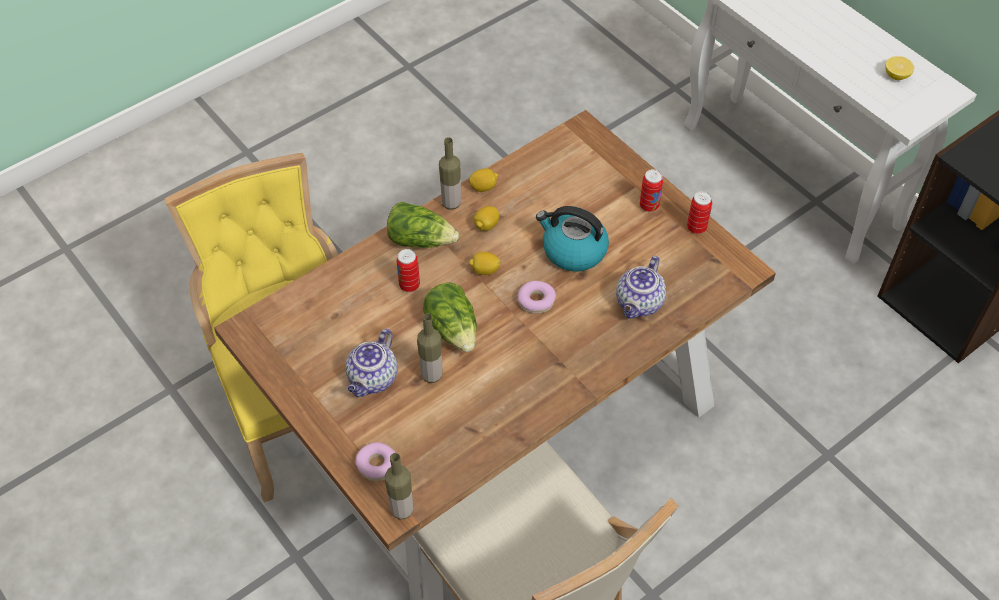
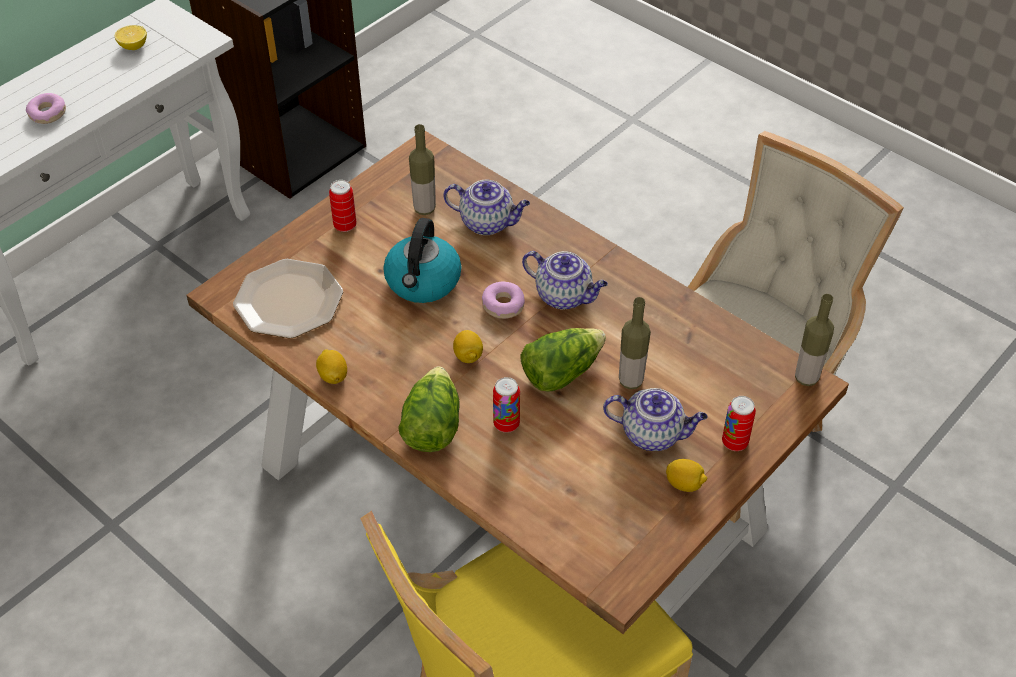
camera: 100 degrees left, 5 degrees down
donut [355,442,395,481] -> donut moved to [26,93,66,124]
bottle [439,137,461,210] -> bottle moved to [409,124,436,215]
lemon [473,206,499,231] -> lemon moved to [666,459,707,492]
can [687,191,712,234] -> can moved to [722,396,756,451]
none -> plate [233,259,343,339]
none -> teapot [522,251,608,310]

